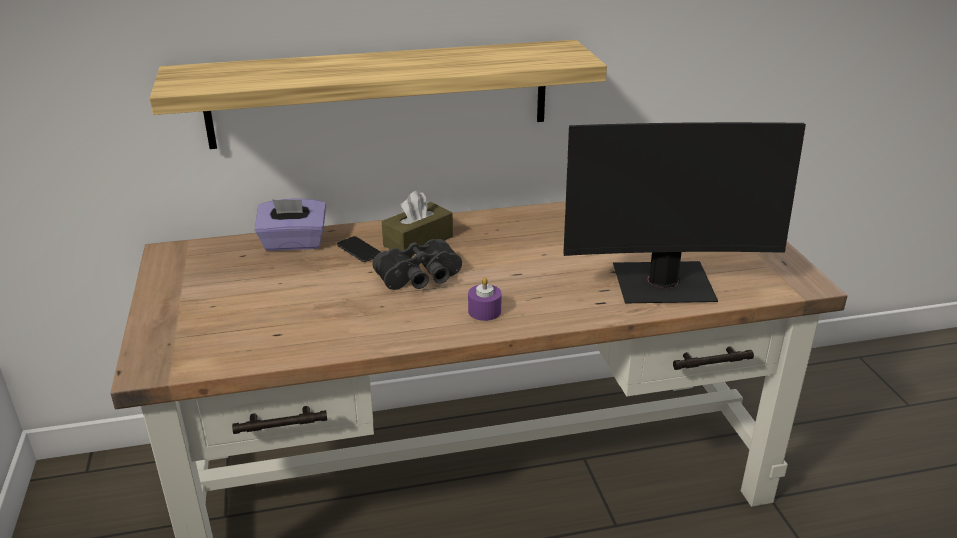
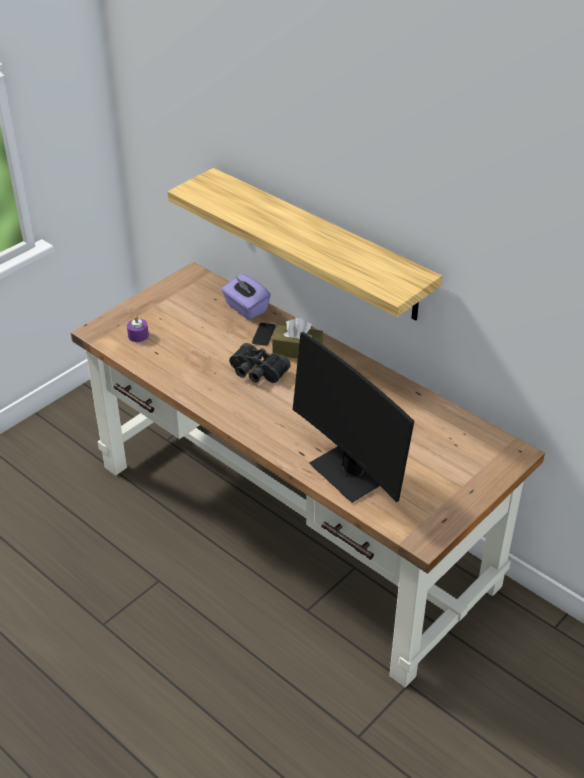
camera: 55 degrees right, 10 degrees up
purple candle [468,277,502,321] -> purple candle moved to [127,316,149,342]

